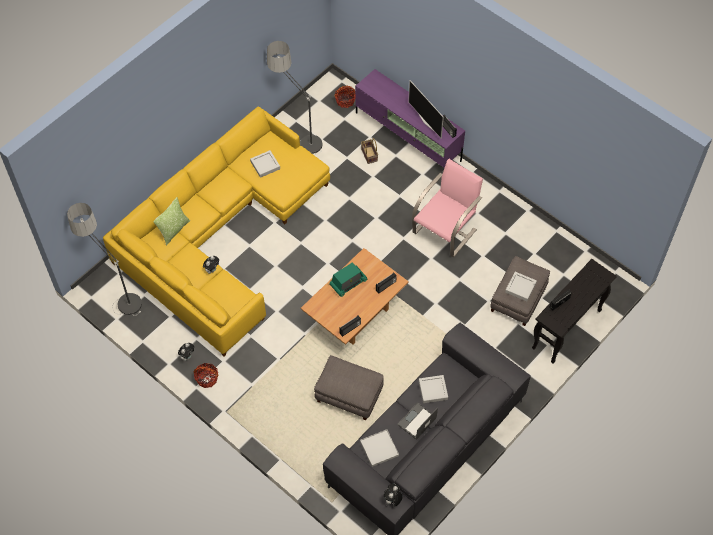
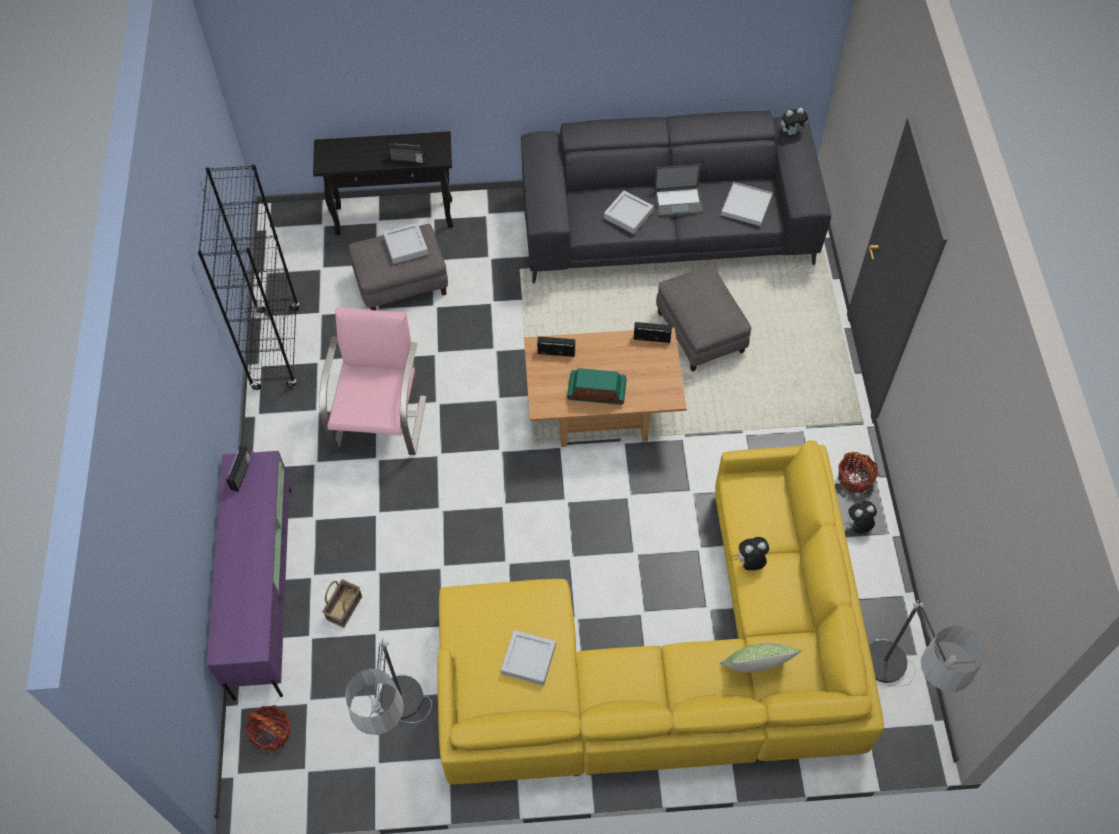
camera: 135 degrees left, 0 degrees up
television [408,80,444,139] -> none
pink armchair [412,159,483,257] -> pink armchair turned 105 degrees clockwise [319,307,426,455]
none -> black bookcase [198,165,300,390]

